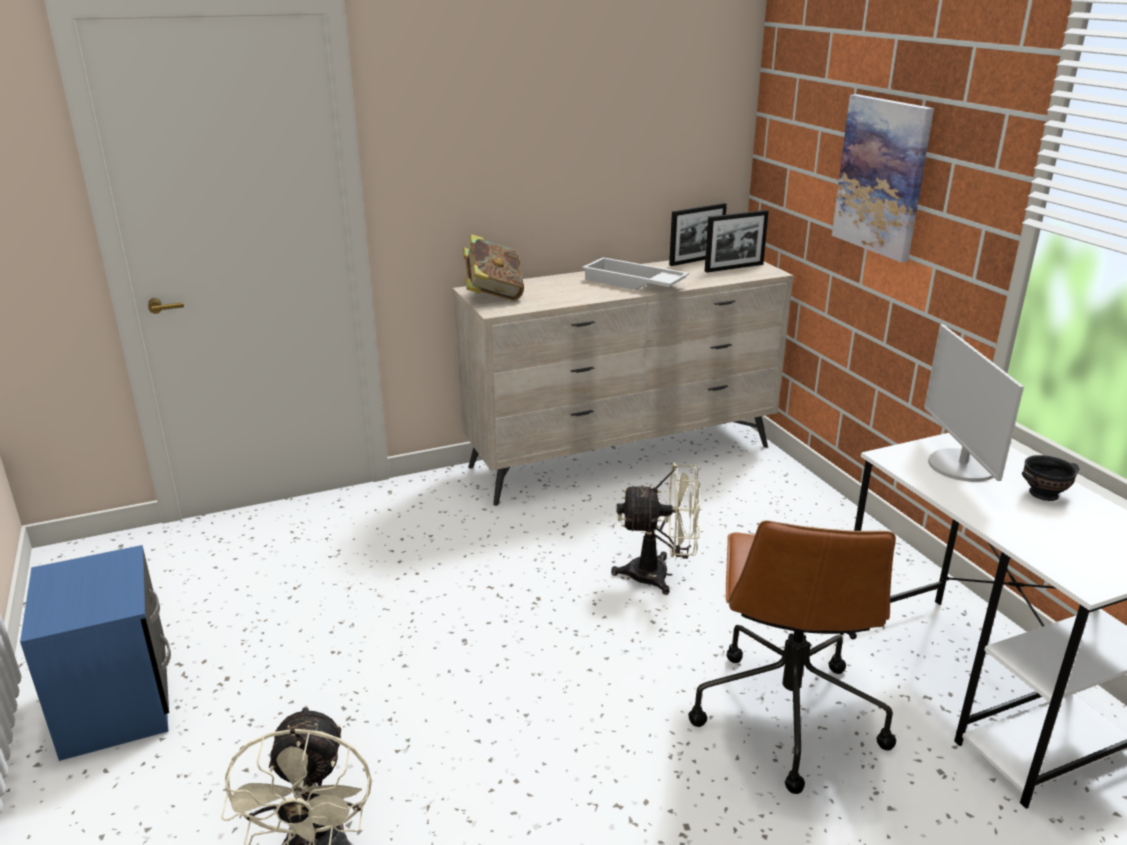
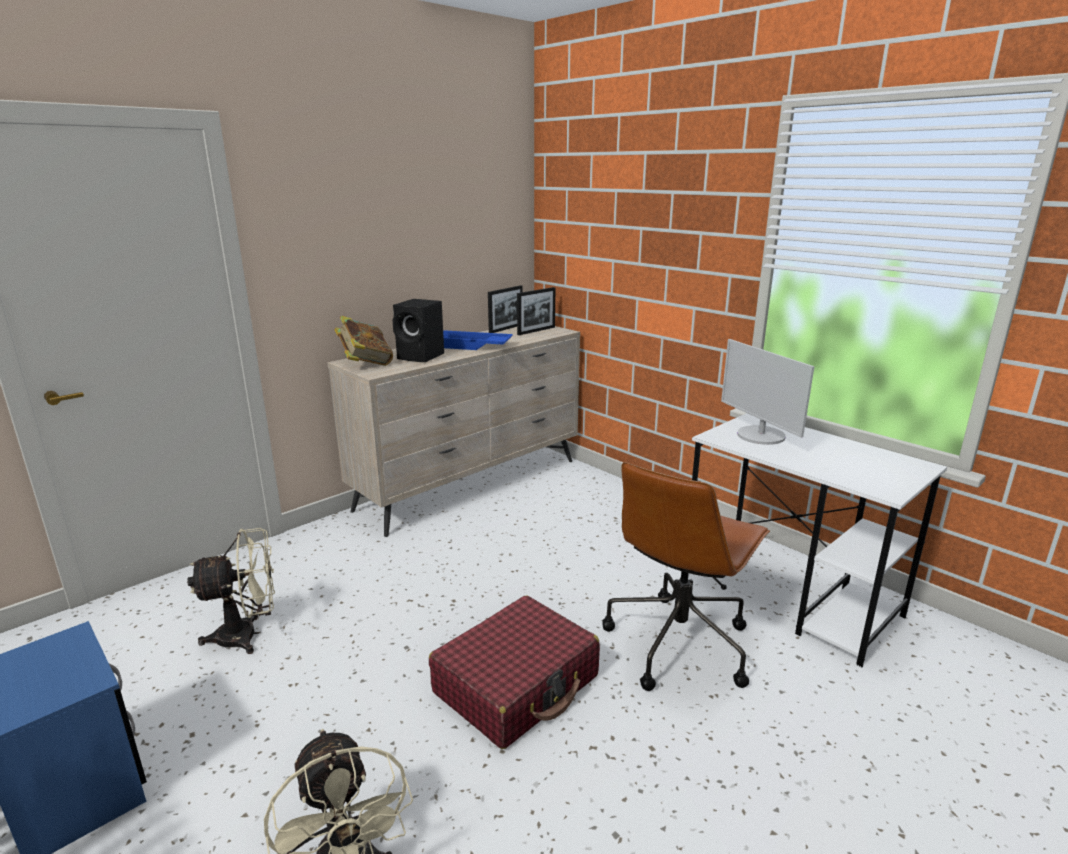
camera: 20 degrees left, 5 degrees down
white tray [582,257,689,290] -> blue tray [443,330,513,350]
beige fan [611,462,701,595] -> beige fan moved to [187,528,275,654]
brown office chair [688,520,896,794] -> brown office chair turned 45 degrees clockwise [603,462,770,691]
picture [832,94,934,262] -> none
black bowl [1022,455,1079,501] -> none
none -> black speaker [392,299,444,362]
none -> red suitcase [429,595,600,749]

